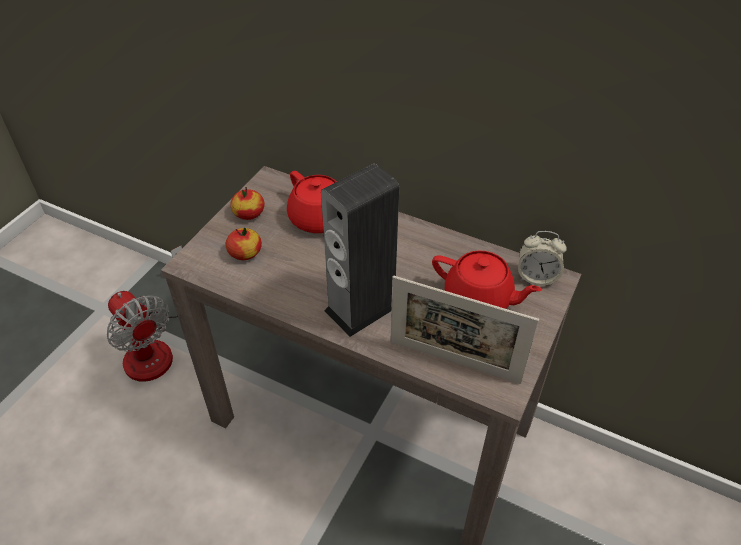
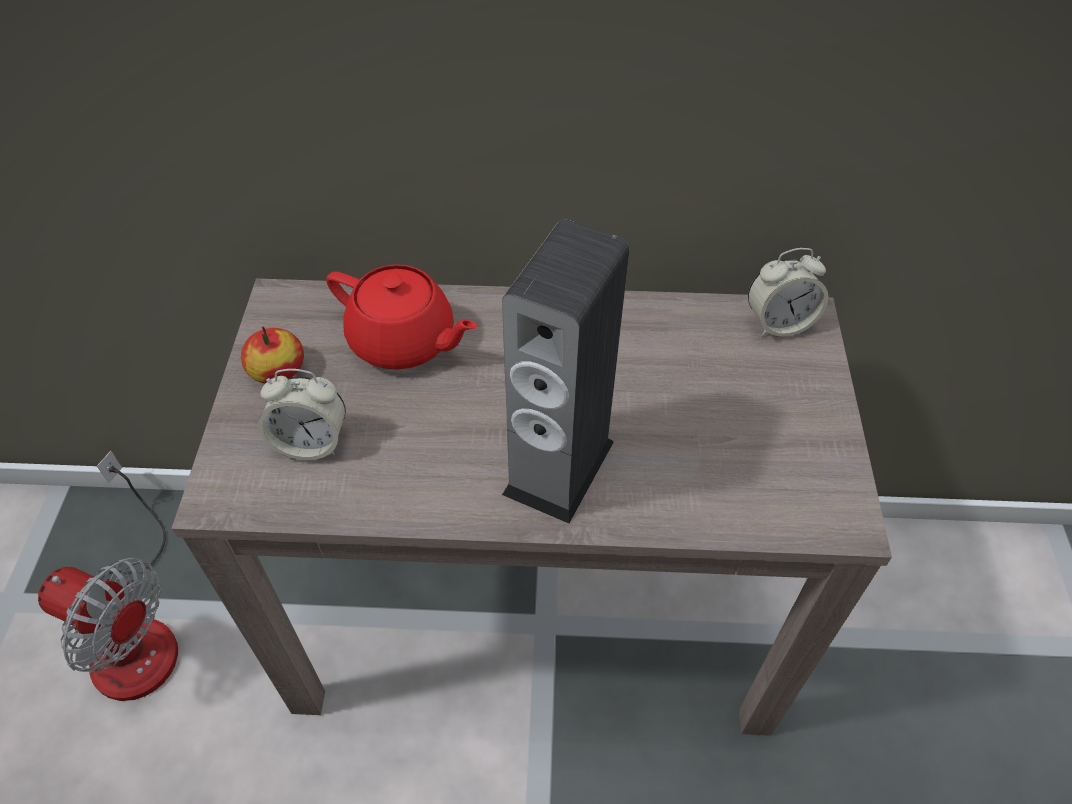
camera: 25 degrees left, 5 degrees up
apple [226,228,262,260] -> alarm clock [258,369,346,460]
picture frame [390,276,539,384] -> none
red teapot [432,250,542,309] -> none

